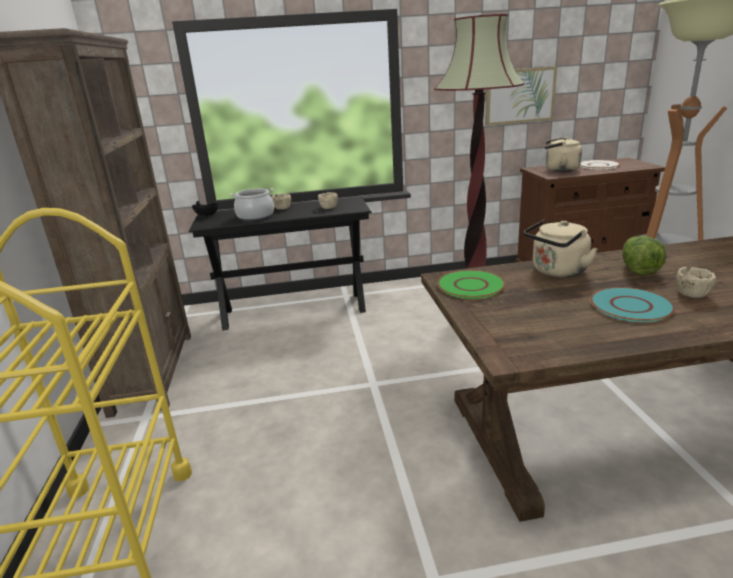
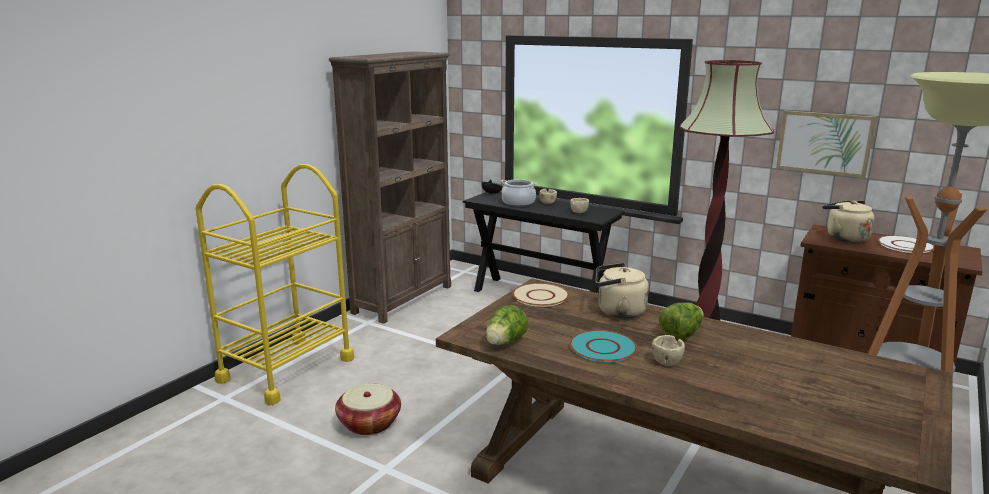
camera: 40 degrees right, 5 degrees down
green plate [437,270,506,299] -> beige plate [513,283,569,307]
none -> basket [335,384,401,435]
none -> lettuce [486,305,528,345]

